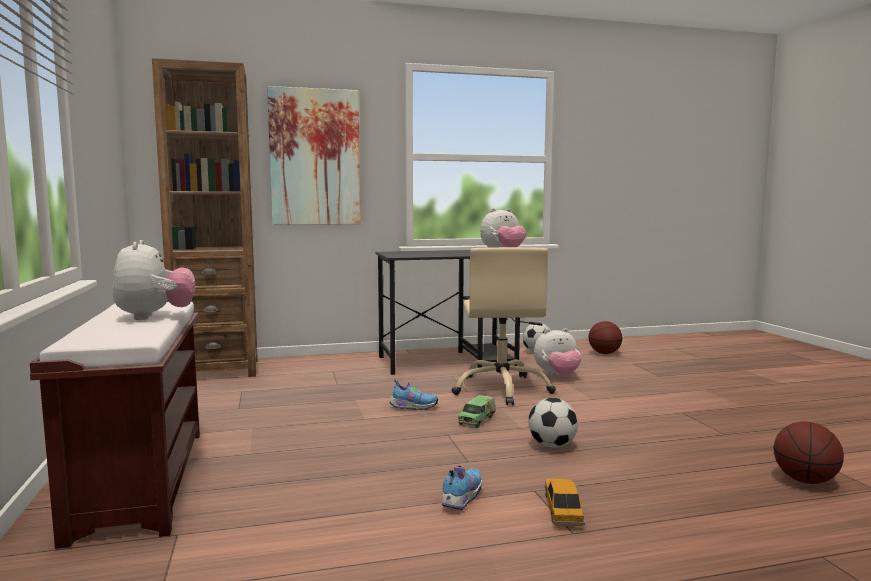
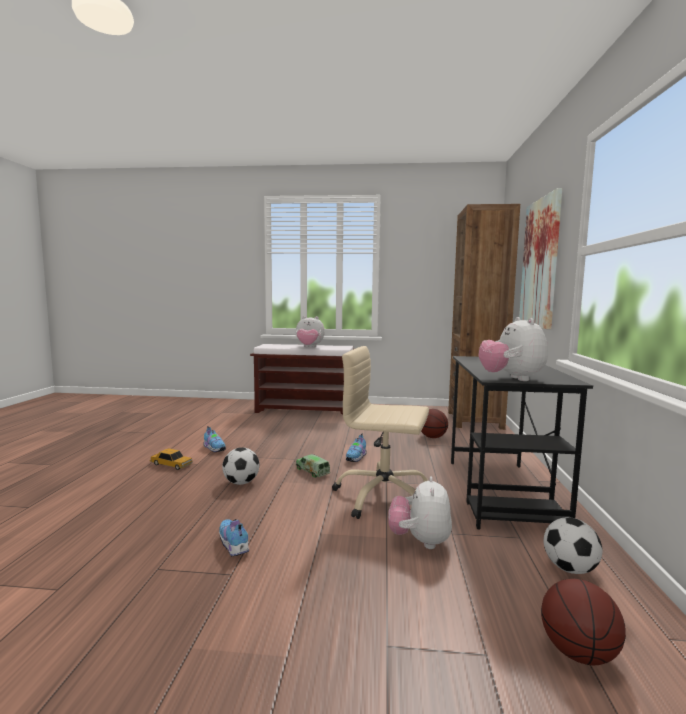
camera: 110 degrees right, 0 degrees up
basketball [774,422,844,484] -> basketball moved to [421,409,448,438]
none -> shoe [219,519,249,557]

